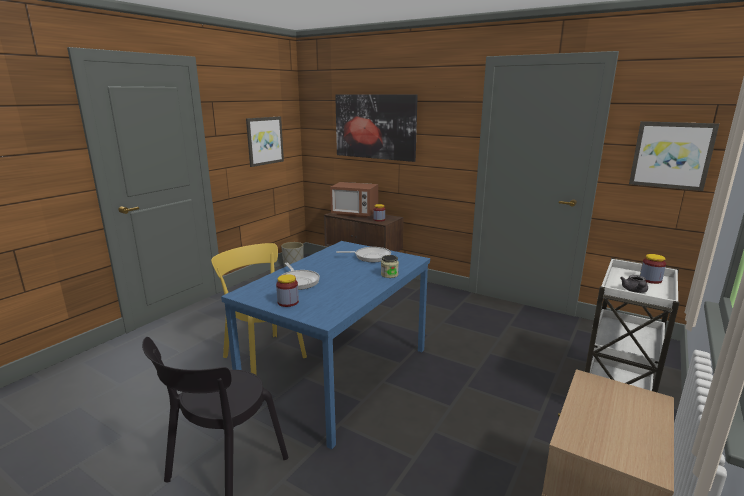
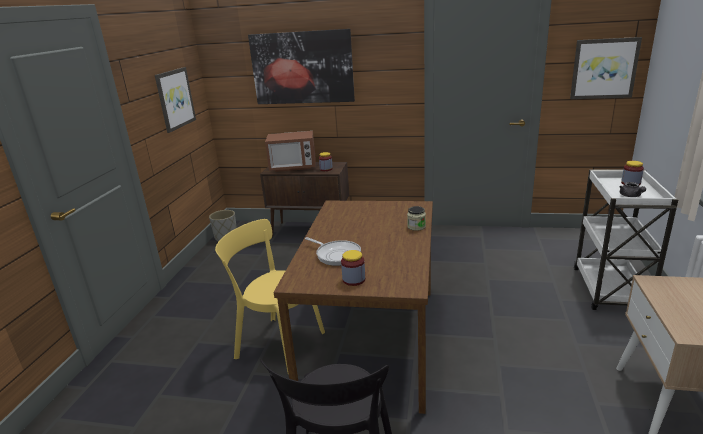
camera: 20 degrees left, 5 degrees up
blue dining table [221,241,430,449] -> brown dining table [274,201,433,414]
frying pan [336,247,391,262] -> none

